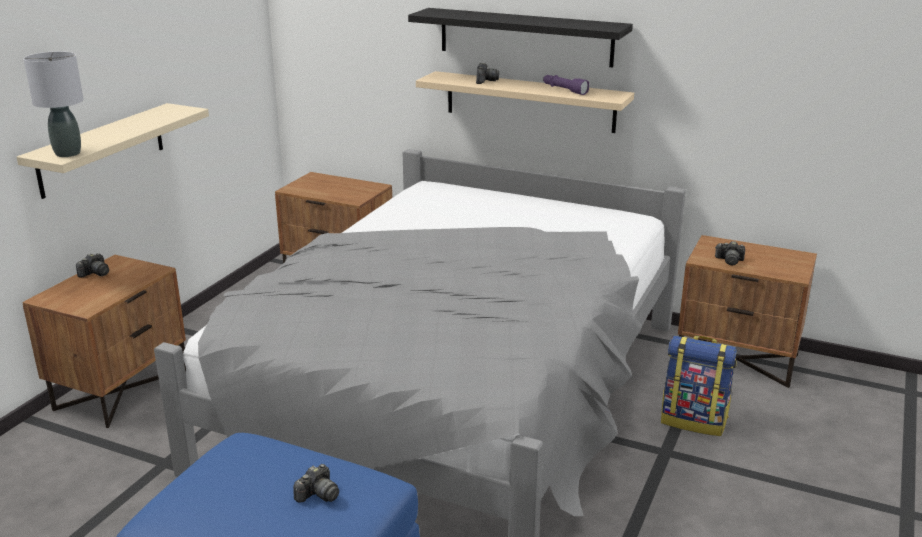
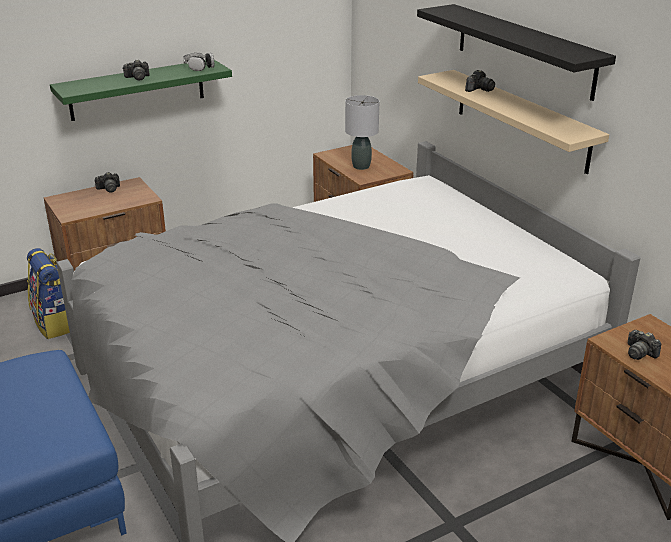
camera: 35 degrees right, 5 degrees up
beige shelf [17,103,209,199] -> green shelf [50,60,232,121]
grey table lamp [24,51,84,157] -> grey table lamp moved to [345,95,379,170]
camera [293,464,339,503] -> camera moved to [122,59,150,81]
purple flashlight [543,75,589,95] -> none
backpack [661,335,737,436] -> backpack moved to [27,248,70,339]
none -> headphones [183,53,214,71]

